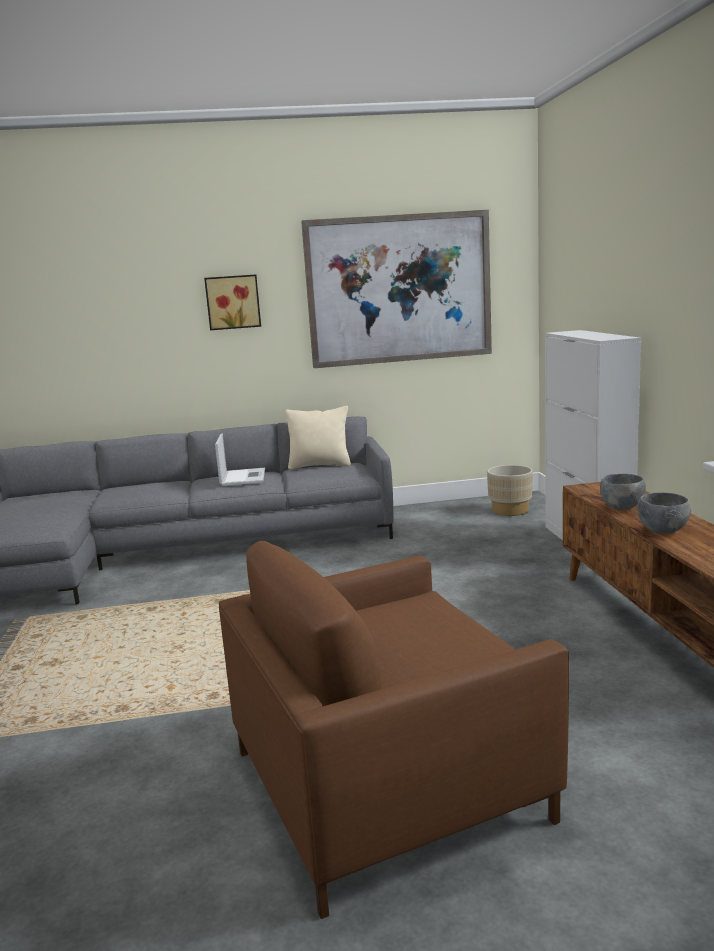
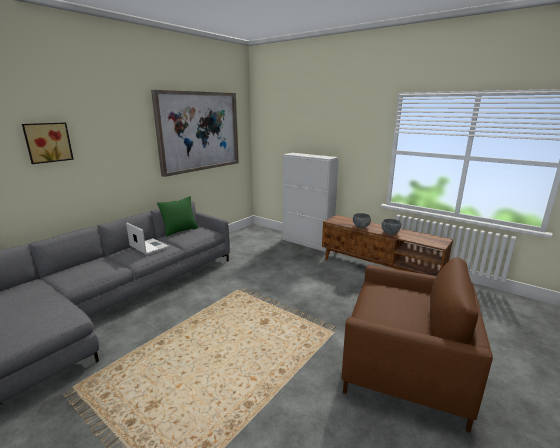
camera: 45 degrees left, 5 degrees up
picture [204,274,261,330] -> picture moved to [22,123,74,164]
brown armchair [219,541,569,919] -> brown armchair turned 90 degrees counterclockwise [341,257,493,433]
beige pillow [285,406,351,470] -> green pillow [157,196,198,237]
beige planter [487,465,533,516] -> none

